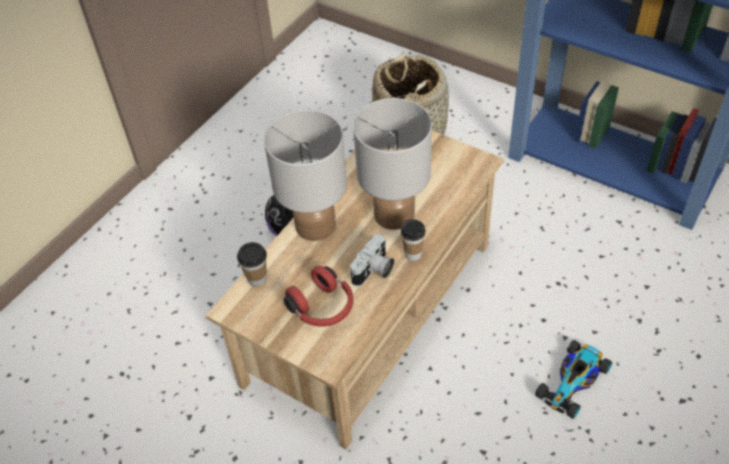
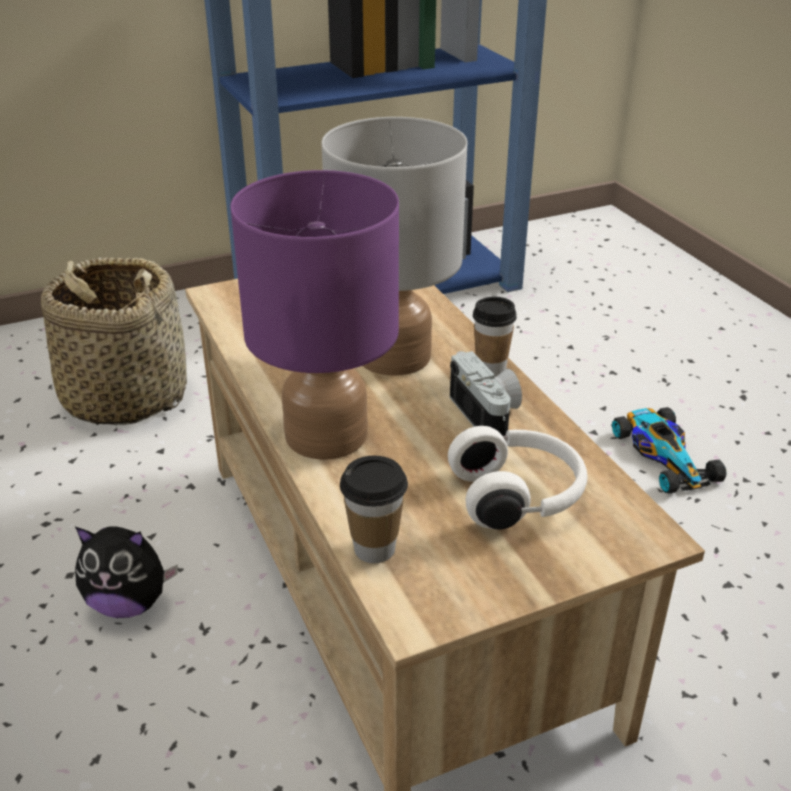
camera: 60 degrees left, 15 degrees down
grey table lamp [264,110,347,241] -> purple table lamp [231,170,399,460]
red headphones [284,266,353,327] -> white headphones [448,426,588,529]

